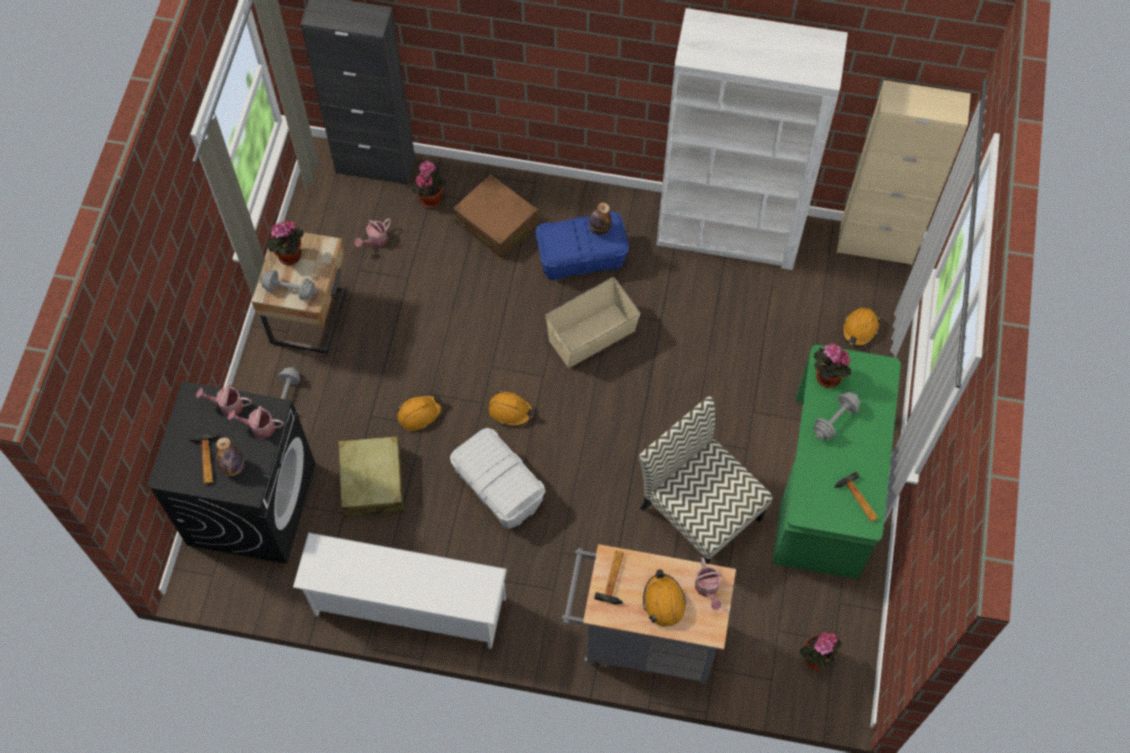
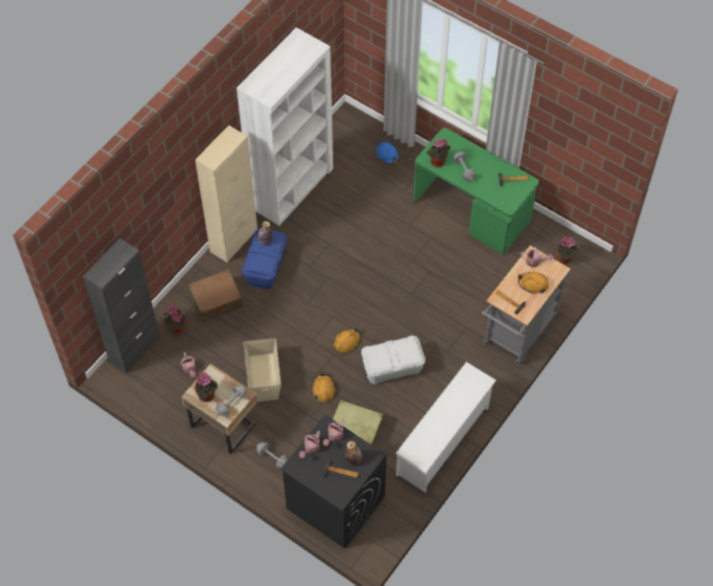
camera: 65 degrees left, 5 degrees down
beige storage box [545,277,640,368] -> beige storage box moved to [243,338,281,402]
chair [639,396,773,564] -> none
beige cabinet [837,80,971,265] -> beige cabinet moved to [195,125,258,263]
orange hard hat [842,308,881,347] -> blue hard hat [376,141,399,164]

